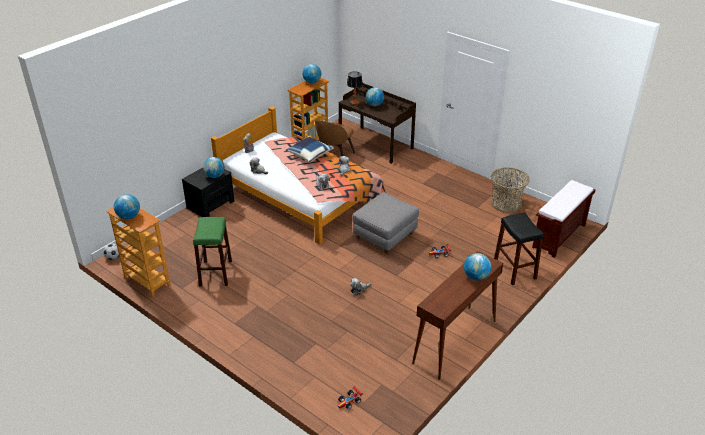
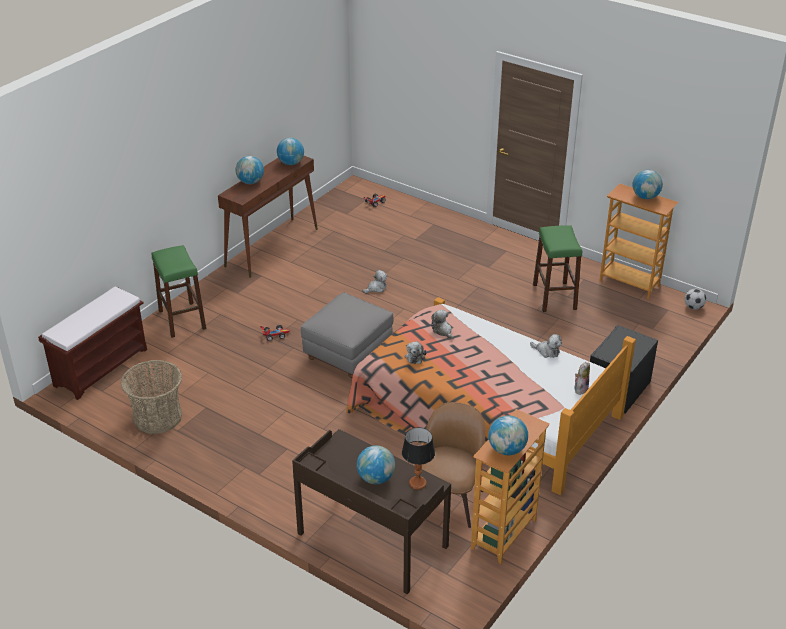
camera: 175 degrees right, 0 degrees up
globe [203,157,225,178] -> globe moved to [277,138,304,165]
blue pillow [286,136,334,163] -> none
black stool [494,213,544,285] -> green stool [151,245,206,338]

